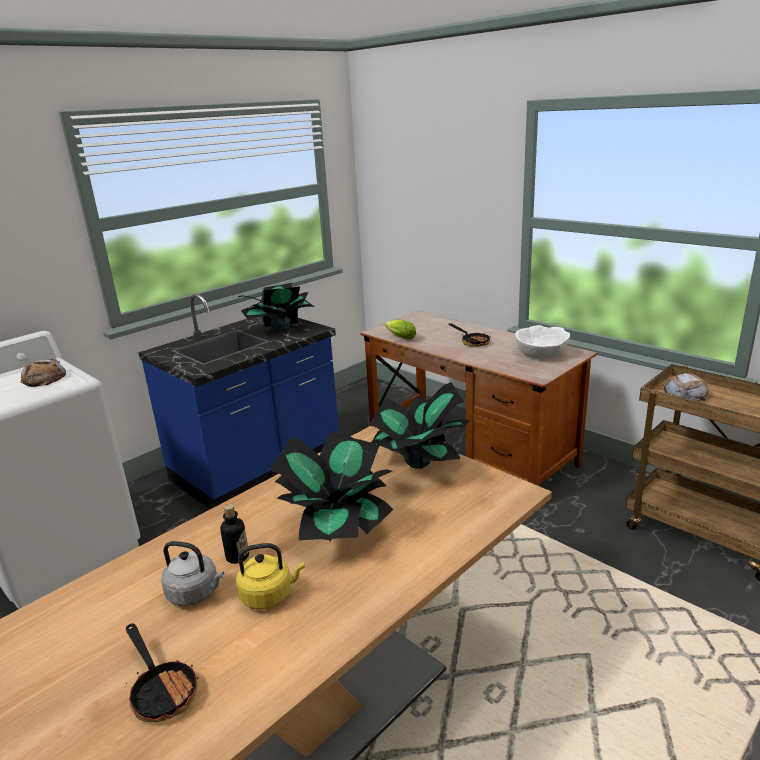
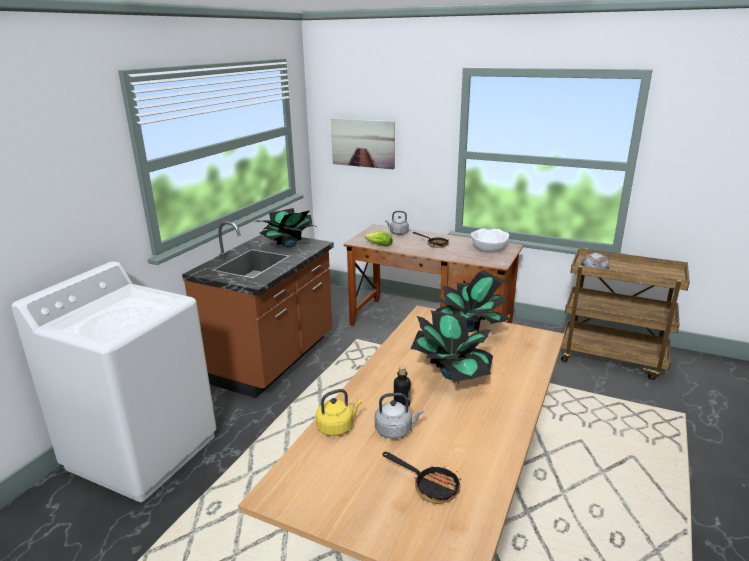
camera: 20 degrees left, 0 degrees up
bread [20,358,66,387] -> none
blue counter [138,294,339,509] -> brown counter [182,221,334,398]
yellow kettle [236,543,305,610] -> yellow kettle moved to [316,389,362,436]
none -> picture [331,118,395,169]
none -> grey kettle [385,211,409,235]

